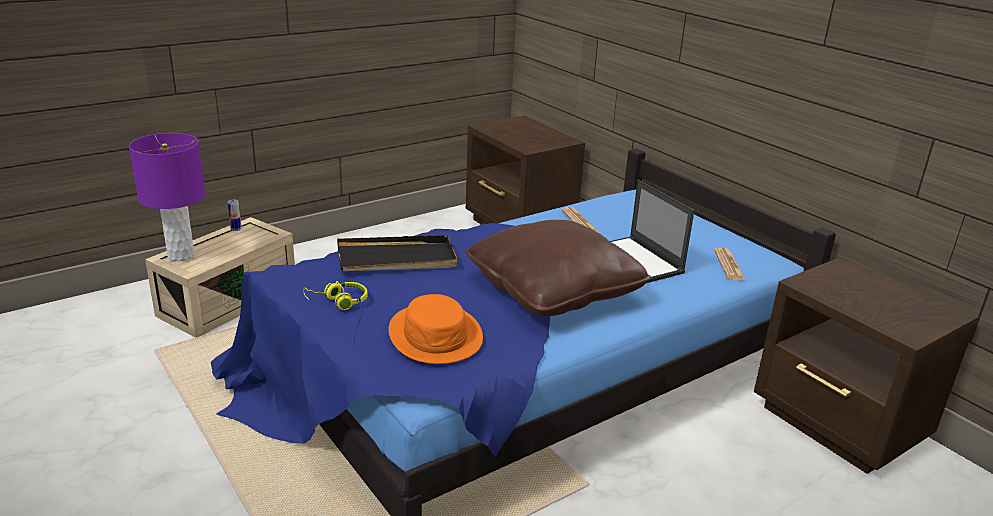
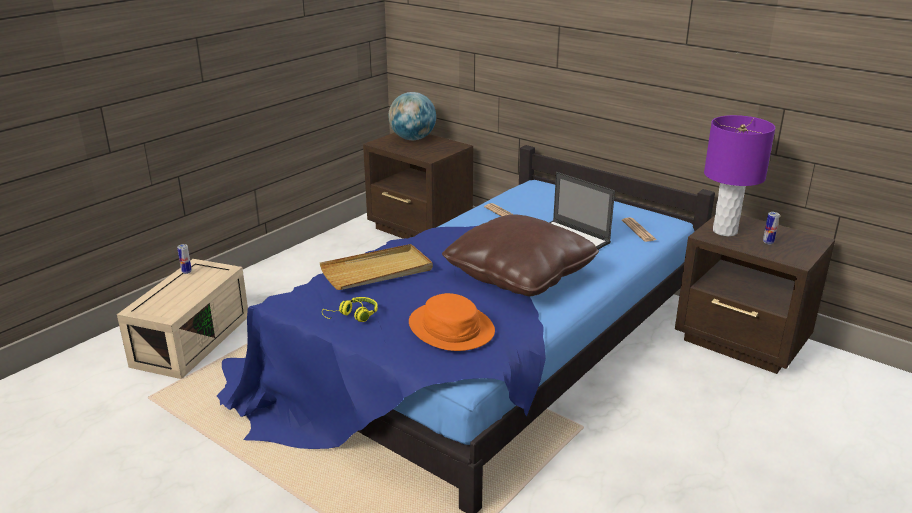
camera: 15 degrees left, 0 degrees up
purple table lamp [129,133,205,261] -> purple table lamp moved to [704,115,775,236]
black tray [337,235,457,271] -> beige tray [320,244,433,290]
none -> globe [388,92,436,140]
none -> can [763,212,780,244]

